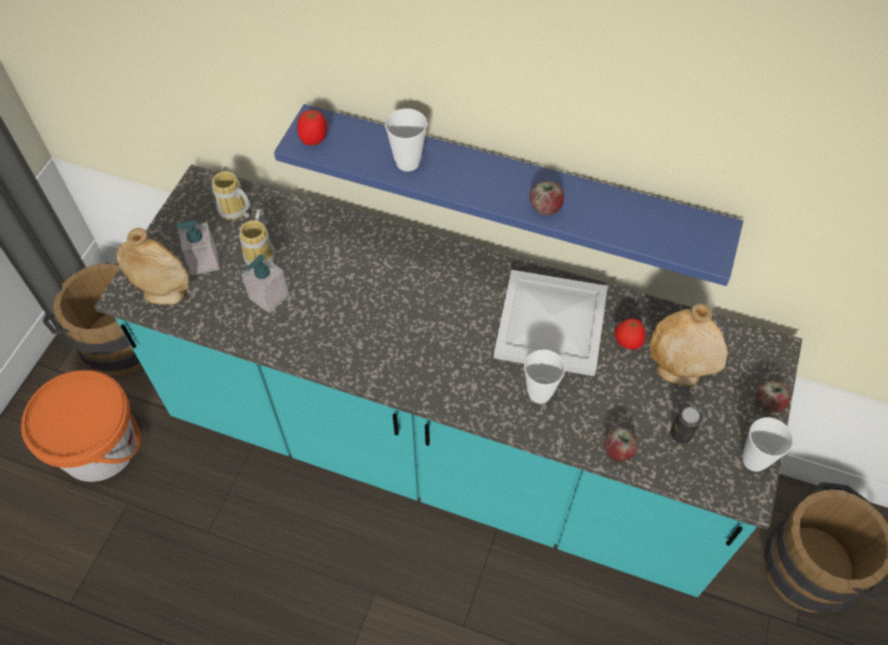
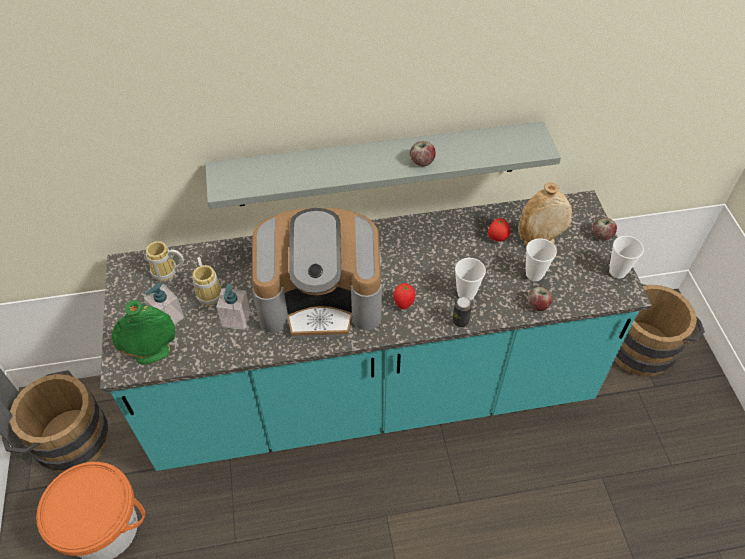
camera: 30 degrees left, 5 degrees down
beige vase [117,228,189,305] -> green vase [112,300,175,365]
blue shelf [274,104,743,286] -> grey shelf [205,121,561,209]
tomato [297,110,327,145] -> tomato moved to [393,283,415,310]
cup [385,108,427,172] -> cup moved to [526,238,557,281]
white tray [494,270,608,376] -> none
can [670,406,702,444] -> can moved to [452,297,472,327]
none -> coffee machine [252,208,382,338]

